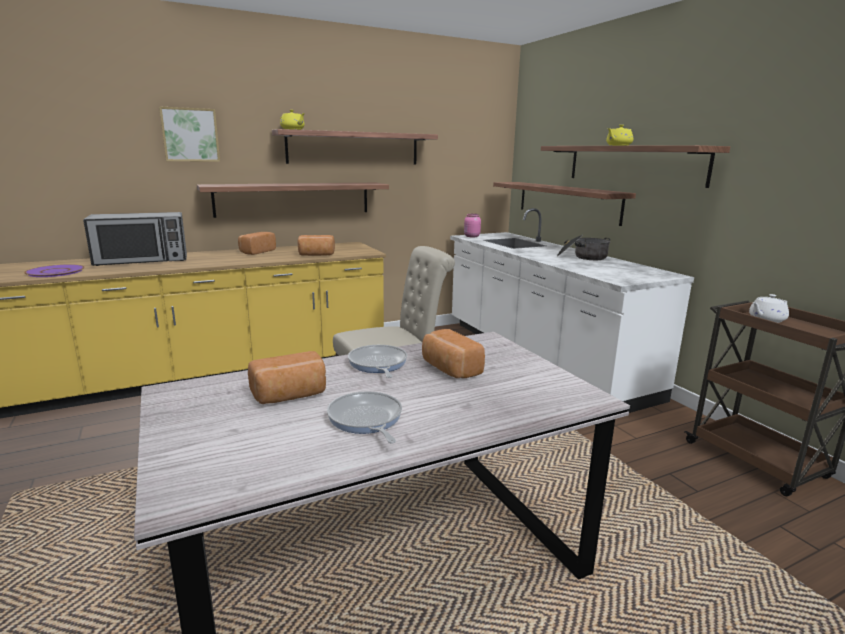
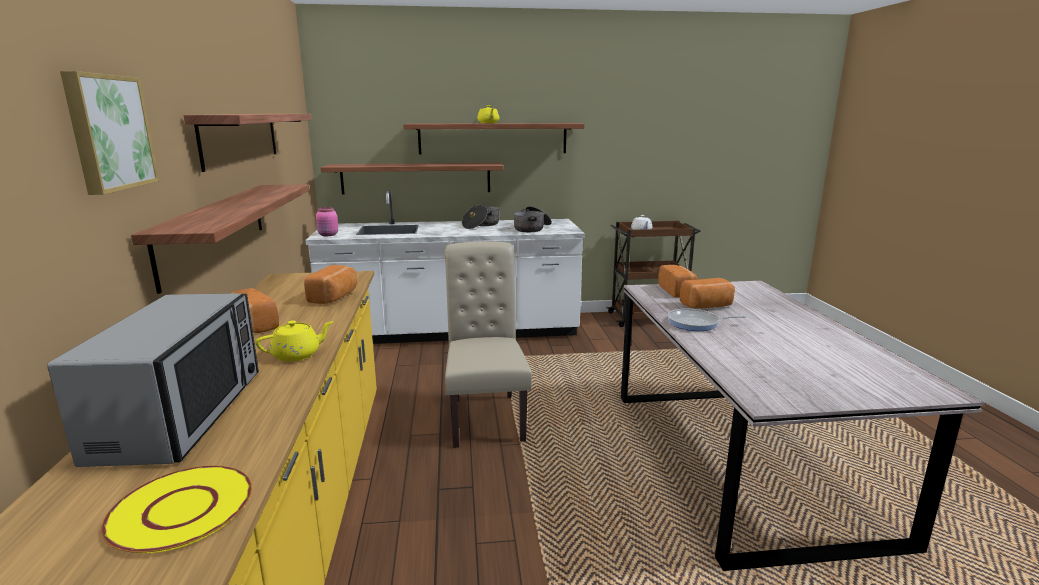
camera: 70 degrees left, 0 degrees up
purple plate [24,264,85,277] -> yellow plate [101,466,252,553]
bread [248,351,326,404] -> bread moved to [658,265,698,297]
yellow teapot [280,110,305,130] -> yellow teapot moved to [256,320,333,362]
frying pan [327,391,402,443] -> none
none -> cooking pot [513,206,552,232]

